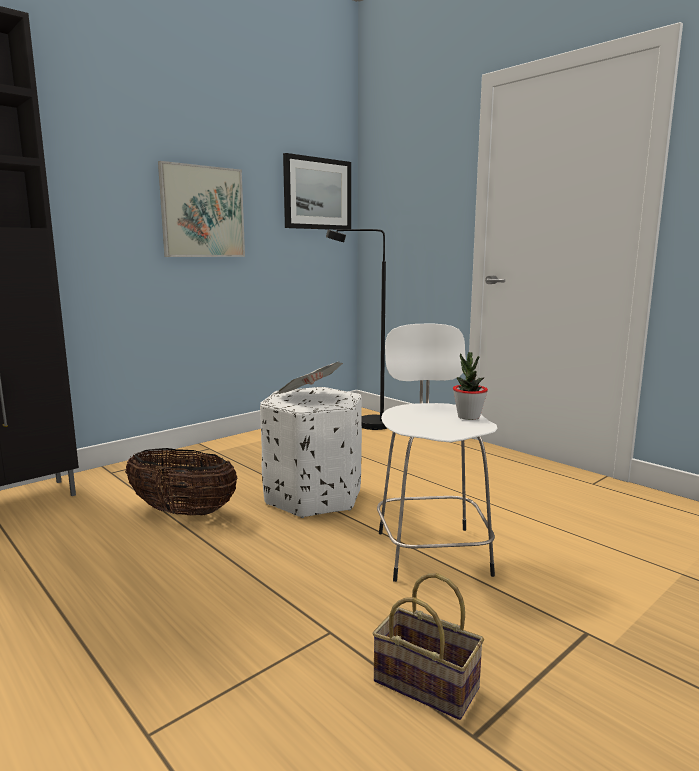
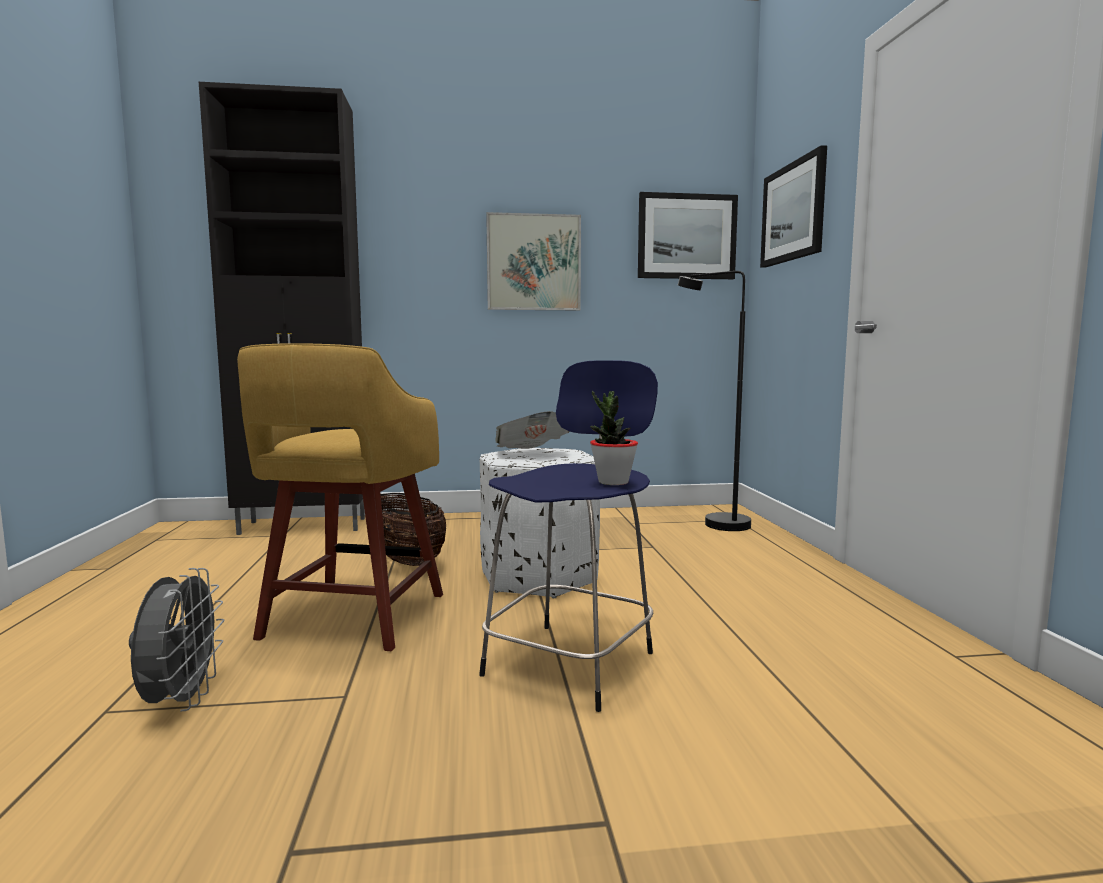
camera: 35 degrees right, 5 degrees down
basket [372,573,484,720] -> none
white stool [377,324,498,582] -> blue stool [479,360,658,712]
none -> grey fan [129,568,224,711]
none -> yellow stool [237,343,443,651]
none -> picture [760,145,827,268]

